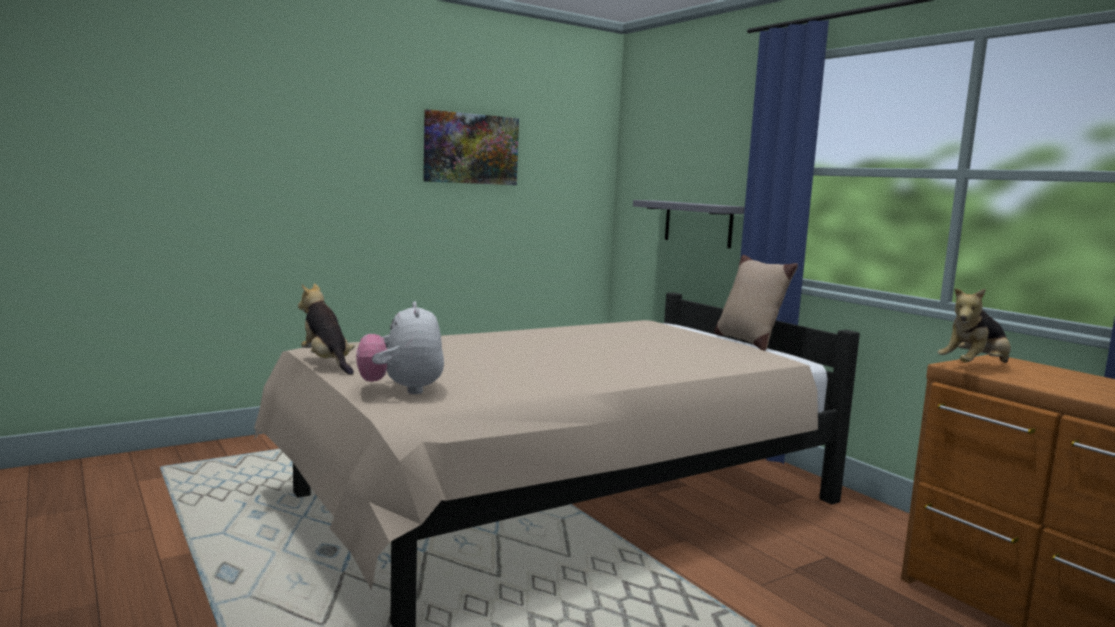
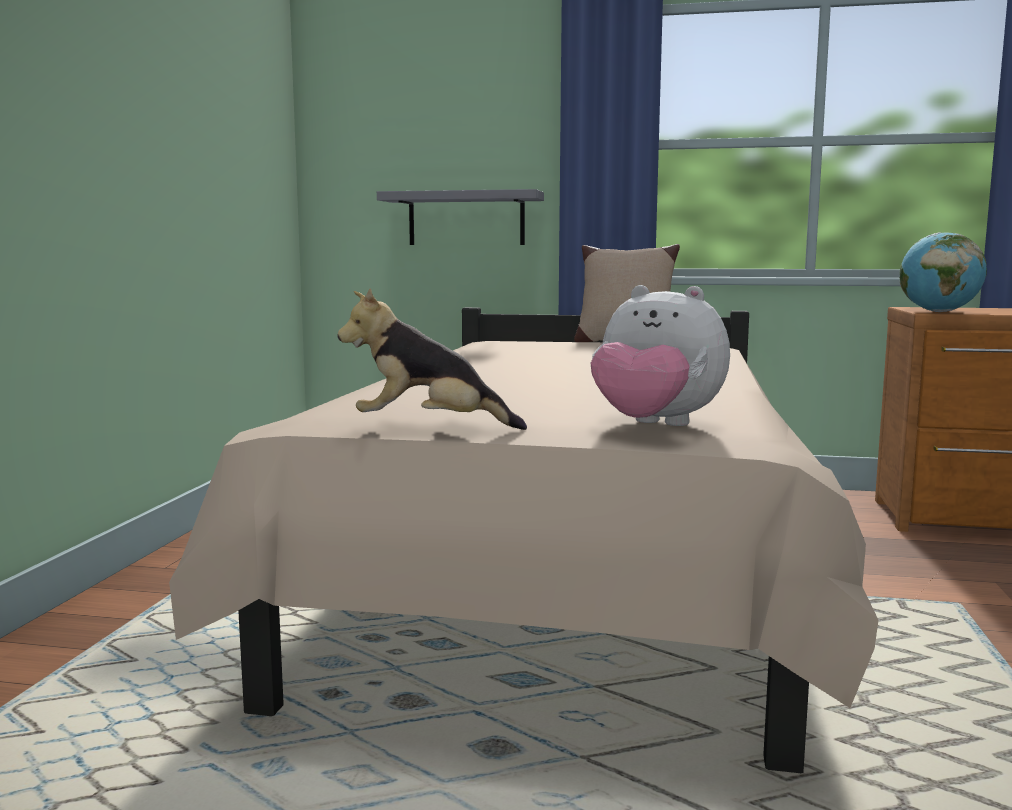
camera: 45 degrees left, 0 degrees up
picture [423,109,519,185] -> none
plush toy [937,288,1011,363] -> globe [899,232,987,312]

